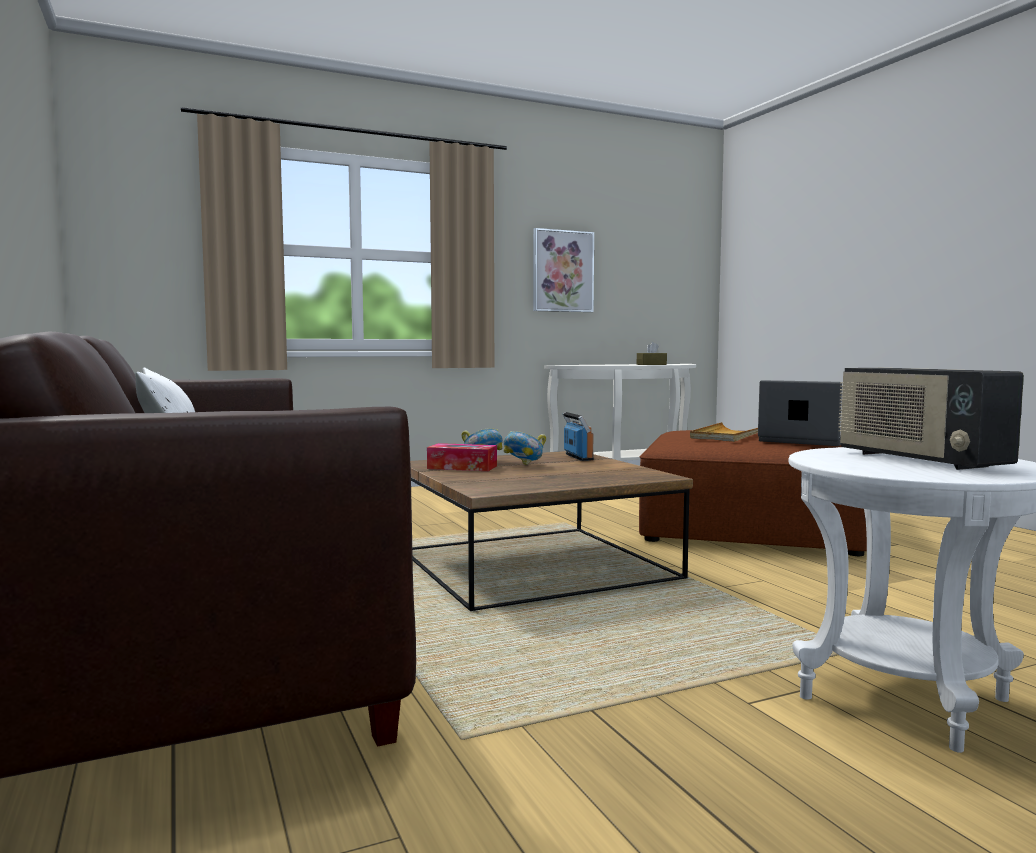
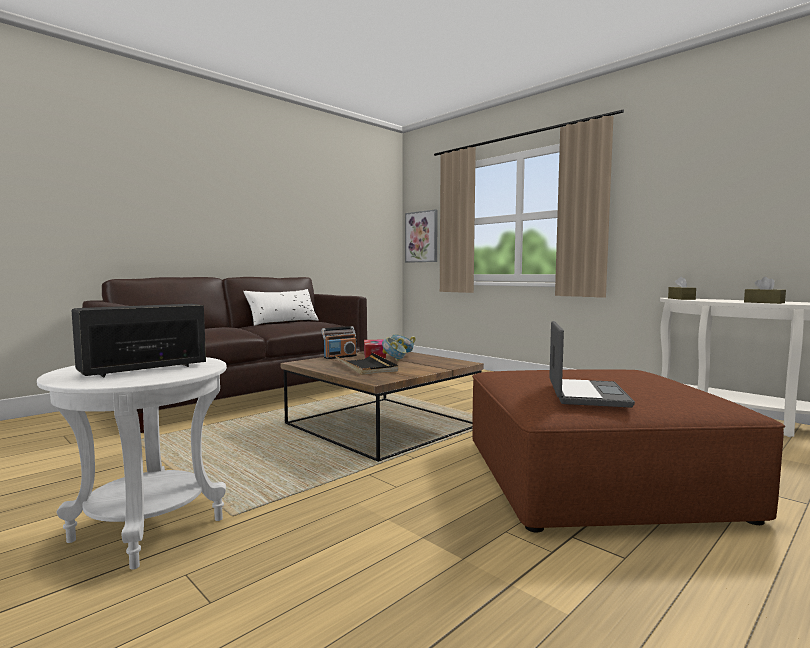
camera: 70 degrees right, 0 degrees up
picture [533,228,594,312] -> picture moved to [405,209,438,263]
radio [562,412,594,461] -> radio moved to [321,326,357,359]
beige tray [690,422,758,442] -> none
none -> black tray [335,353,398,375]
none -> brown tissue box [668,276,696,300]

